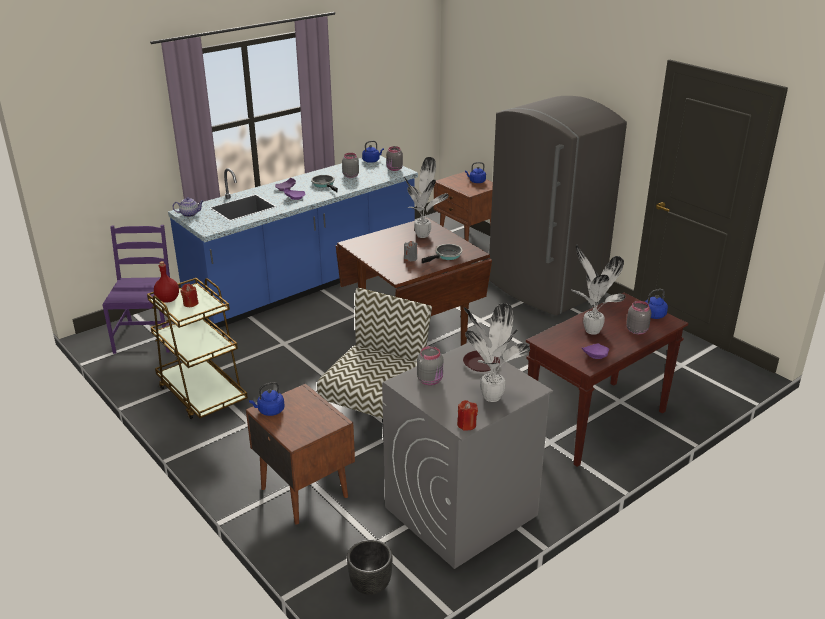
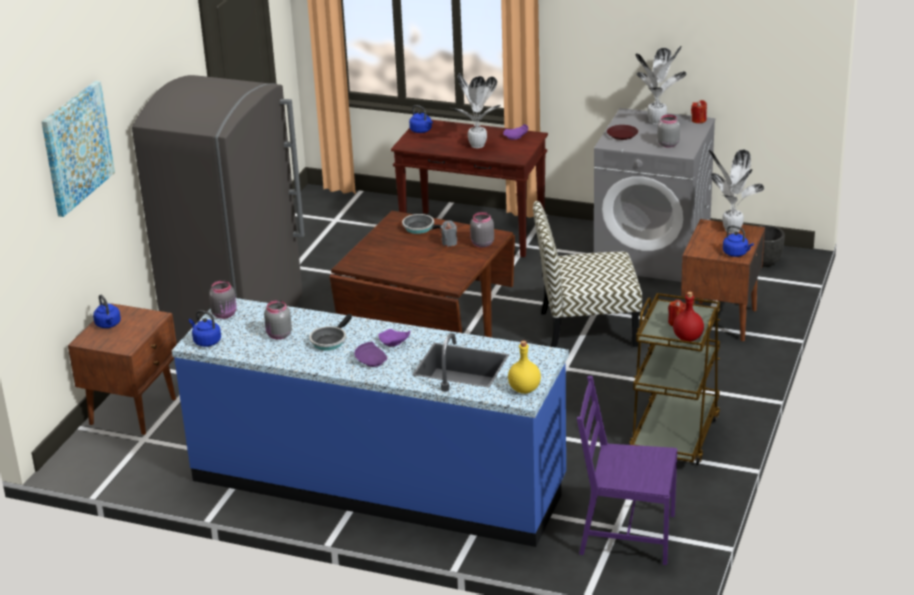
camera: 120 degrees left, 0 degrees up
purple chair [103,225,170,354] -> purple chair turned 45 degrees clockwise [577,376,677,565]
teapot [173,197,204,217] -> yellow bottle [508,341,541,394]
potted plant [404,157,449,238] -> potted plant moved to [709,150,764,234]
grey jar [626,301,651,334] -> grey jar moved to [470,212,494,247]
none -> picture [42,80,115,217]

